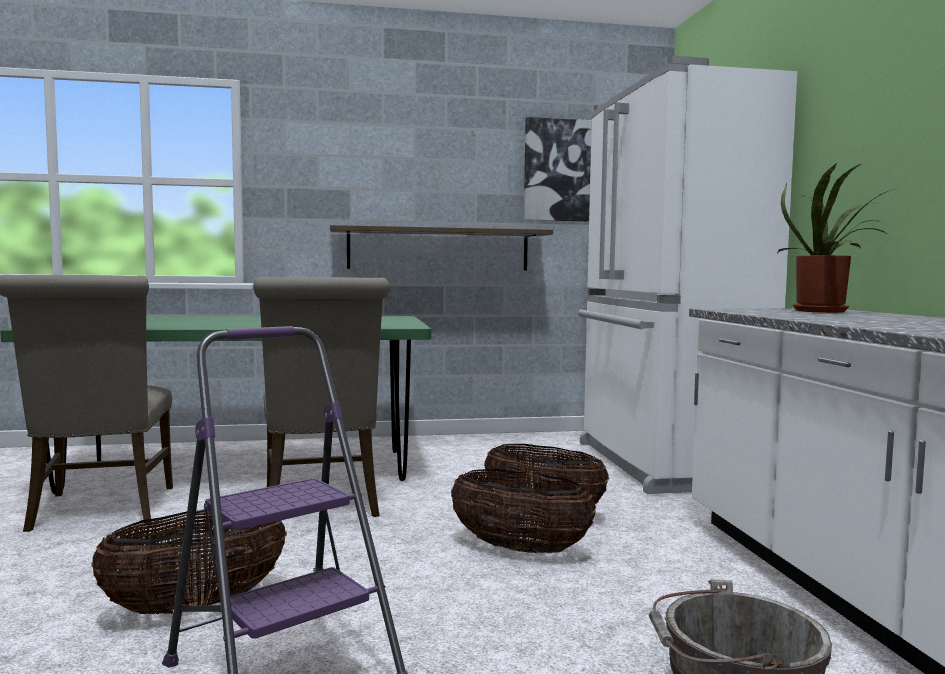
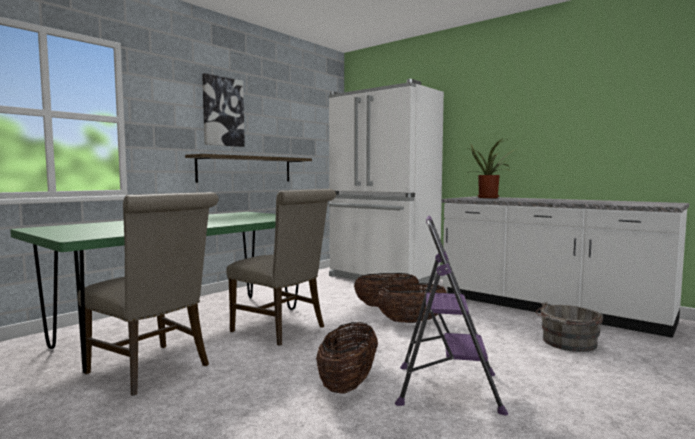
camera: 40 degrees left, 0 degrees up
picture [524,117,592,221] -> picture moved to [202,73,245,147]

